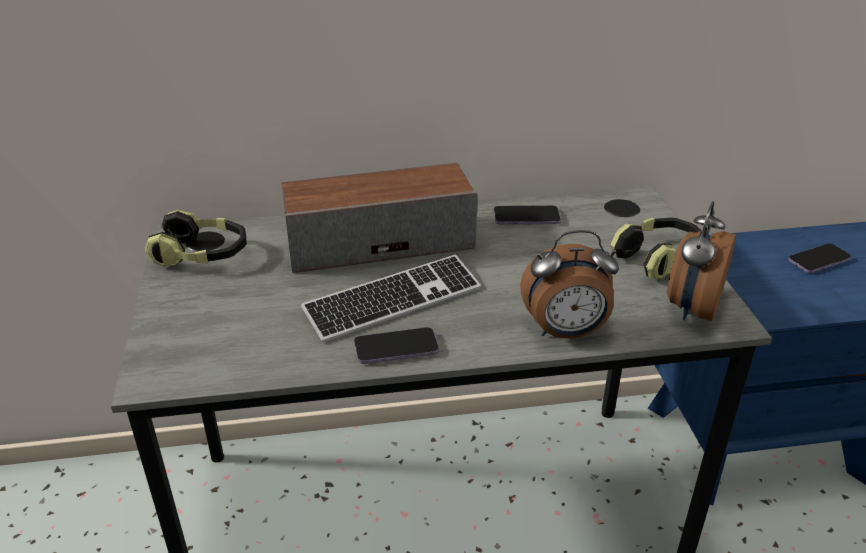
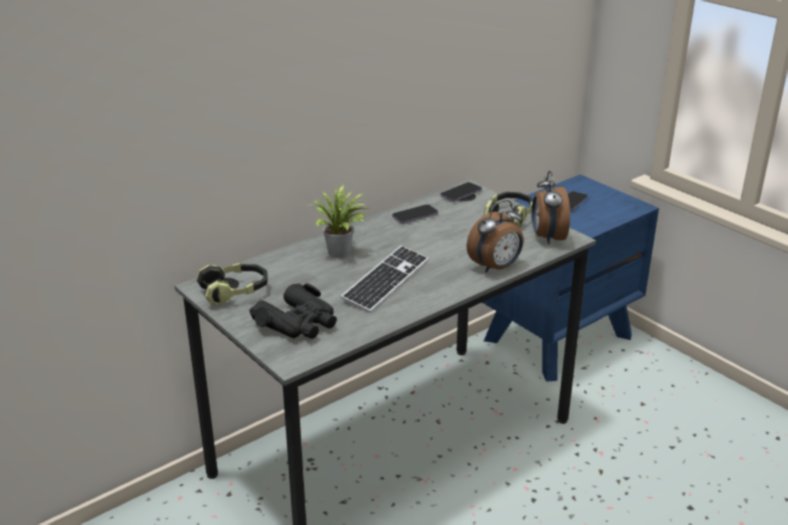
camera: 30 degrees left, 5 degrees down
speaker [282,163,478,273] -> potted plant [308,185,370,258]
phone [354,327,439,364] -> phone moved to [440,182,482,202]
none -> black binoculars [249,283,337,339]

